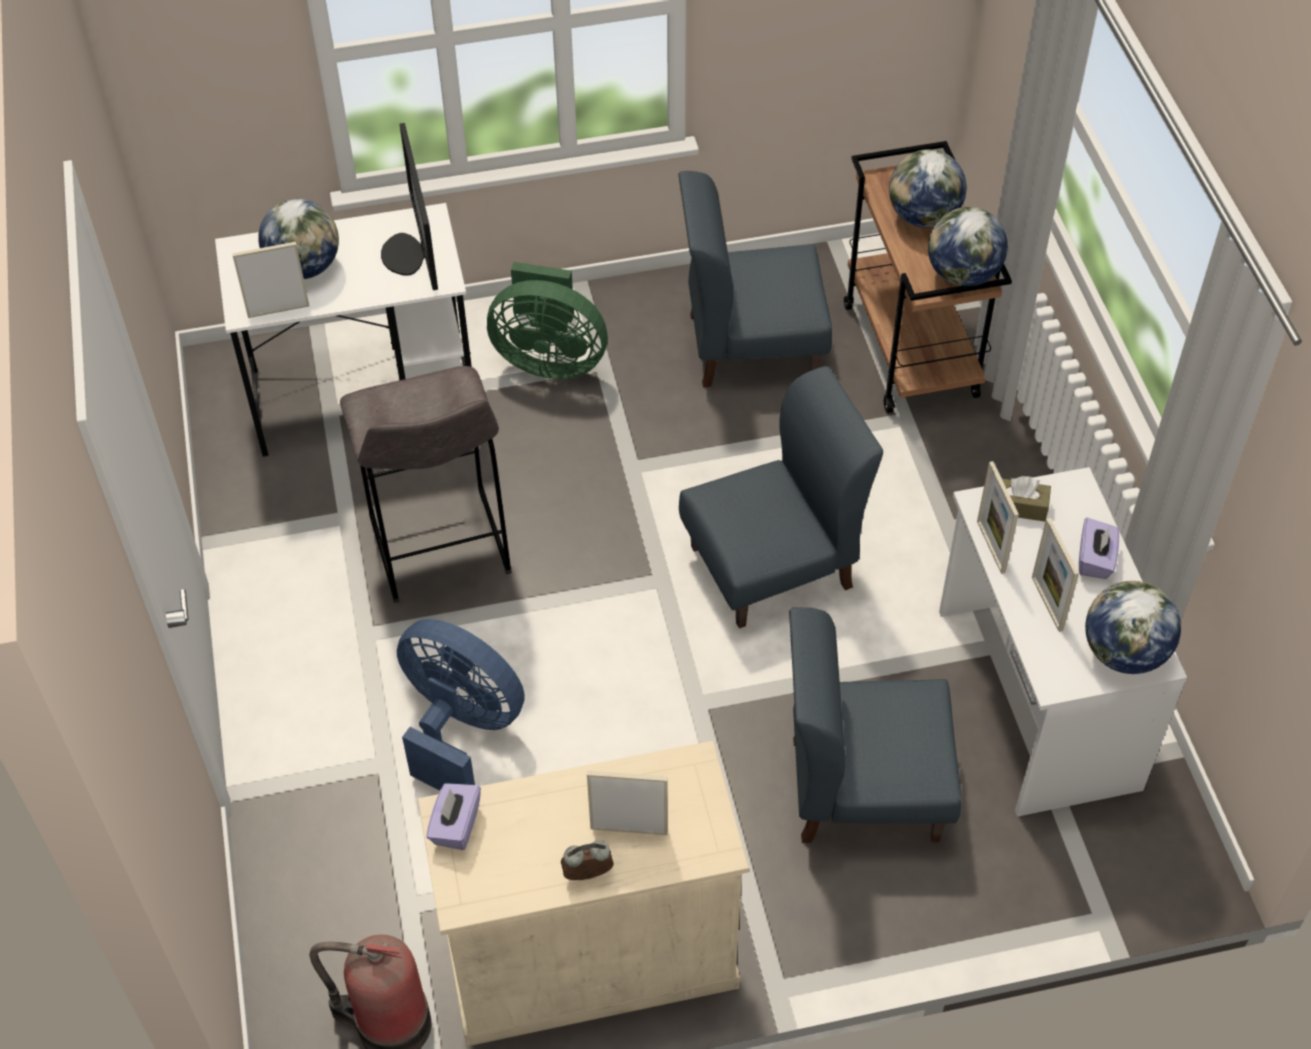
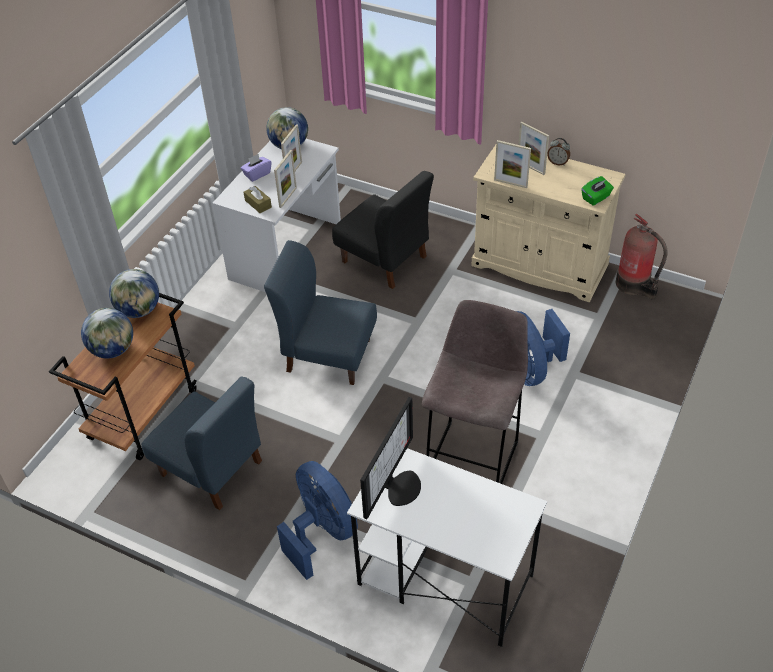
camera: 140 degrees left, 5 degrees down
picture frame [232,242,309,318] -> picture frame moved to [494,140,531,188]
globe [258,199,339,279] -> none
purple tissue box [426,783,481,850] -> green tissue box [581,176,614,206]
green fan [487,262,608,379] -> blue fan [277,461,358,580]
blue chair [789,607,961,843] -> black chair [332,171,434,289]

